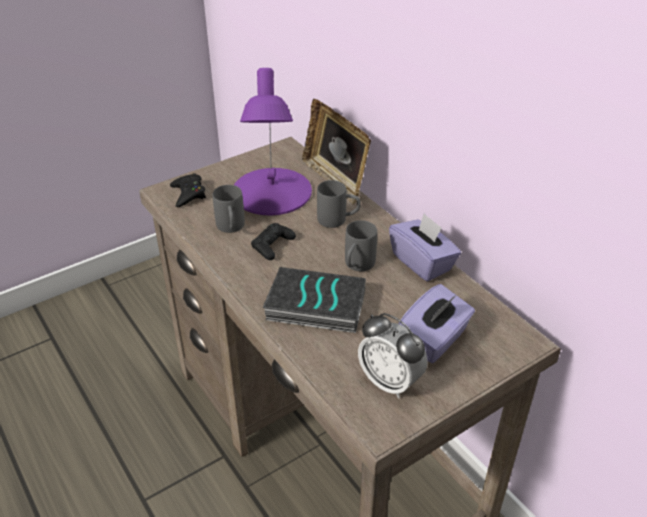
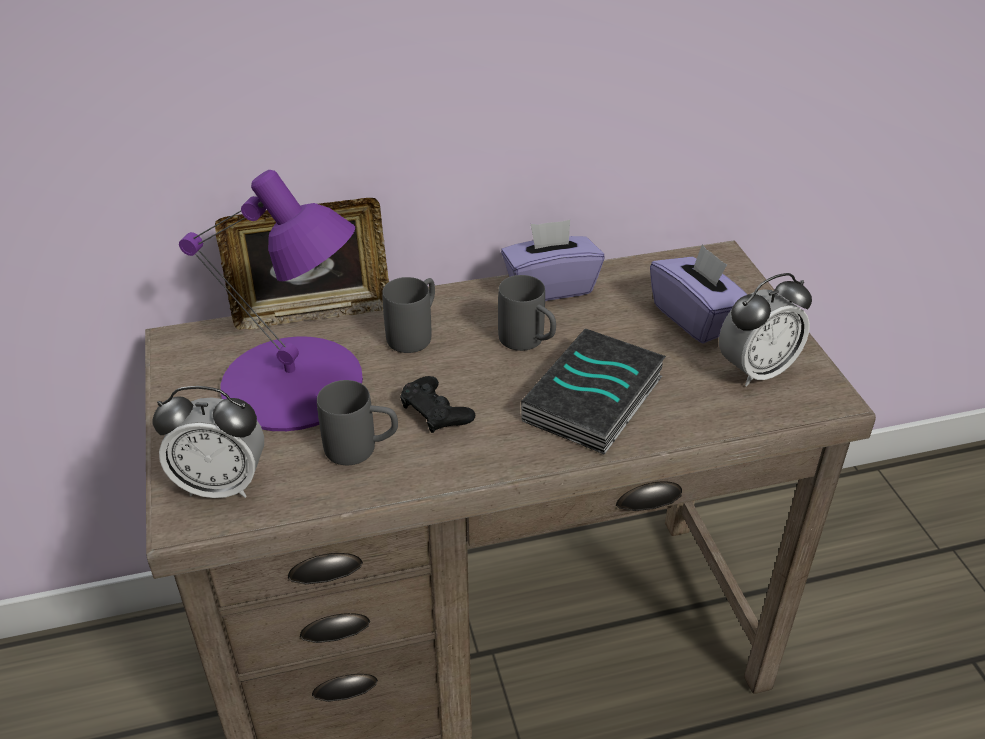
camera: 70 degrees left, 0 degrees up
black game controller [170,173,206,207] -> alarm clock [152,386,264,498]

